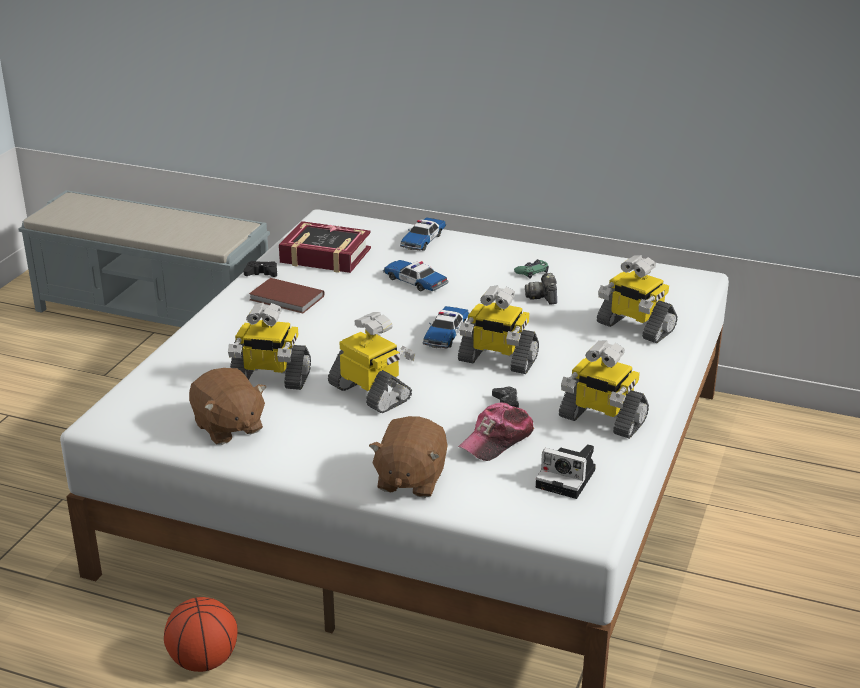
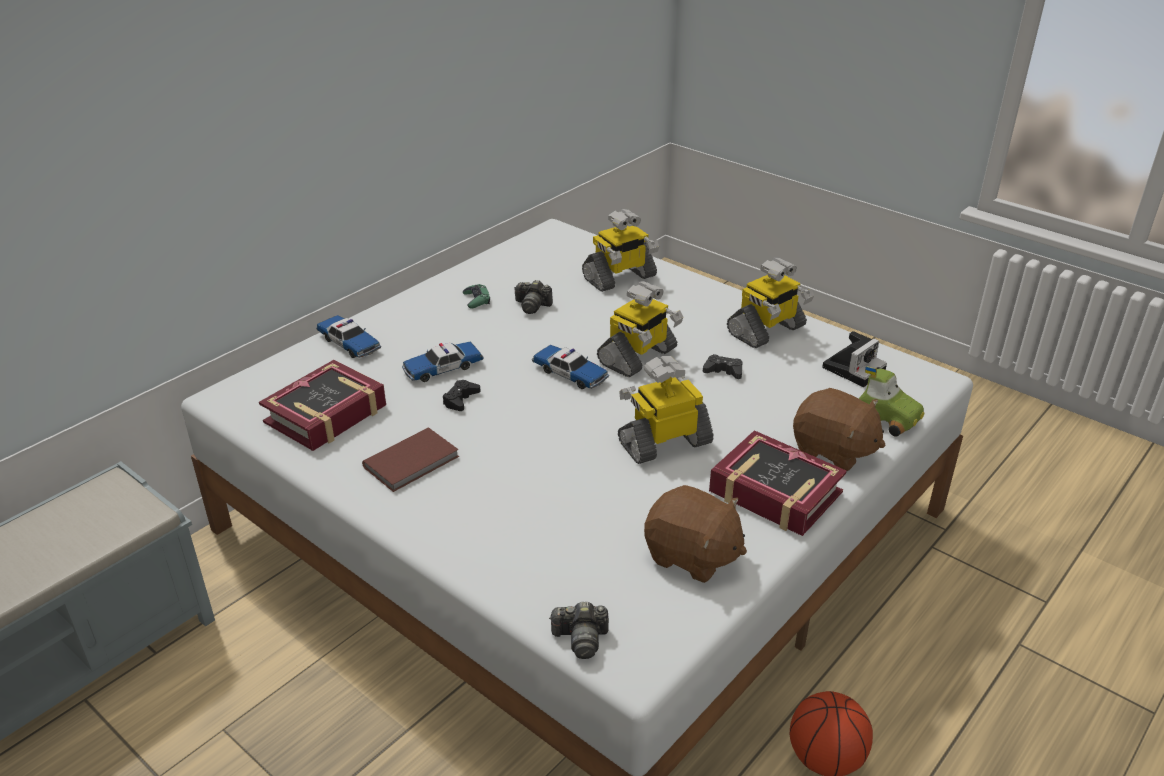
camera: 70 degrees left, 5 degrees up
brown plush toy [189,368,266,445] -> brown plush toy turned 45 degrees clockwise [644,485,747,583]
toy robot [228,303,311,390] -> none
black game controller [244,261,277,277] -> black game controller moved to [443,380,481,411]
cap [458,403,534,461] -> none
none -> camera [549,602,609,659]
none -> book [709,430,847,536]
none -> toy car [859,366,924,436]

